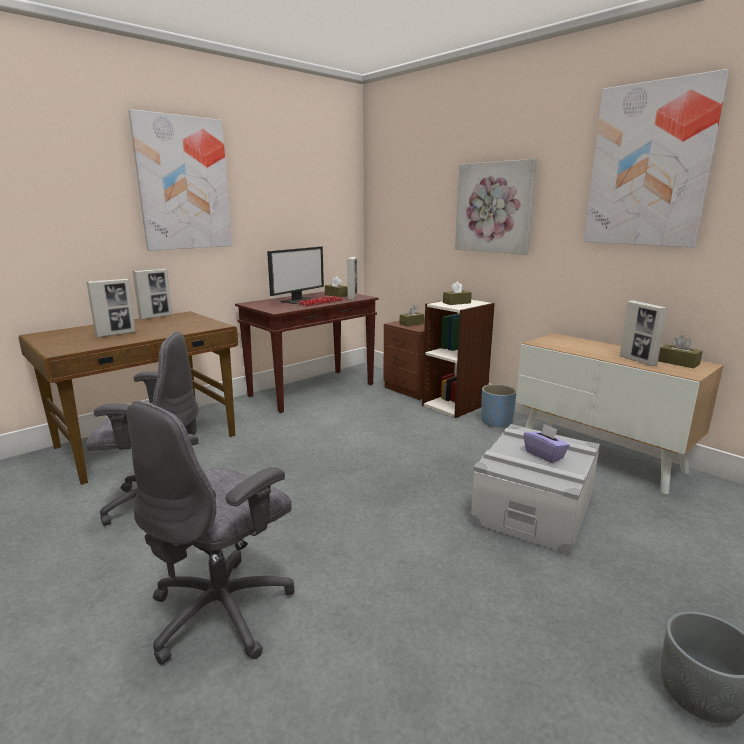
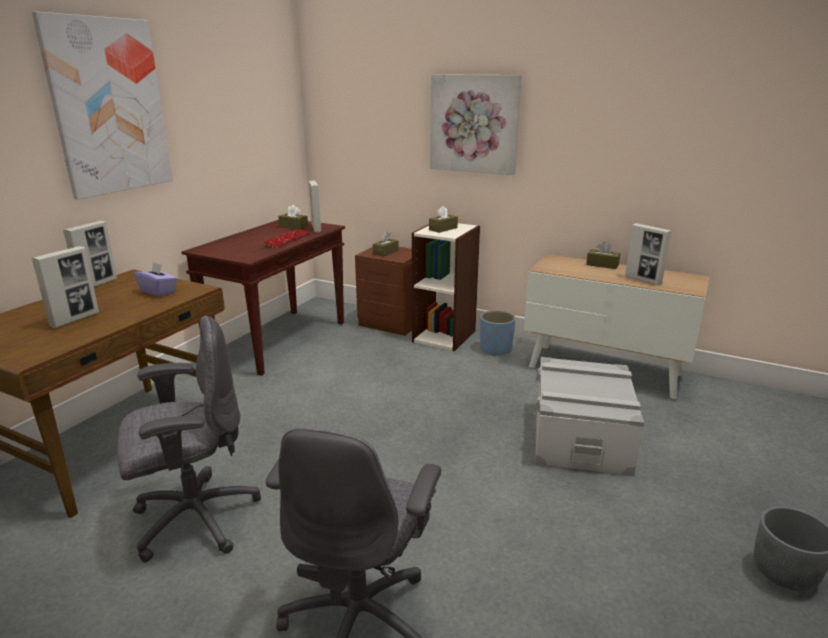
camera: 20 degrees left, 5 degrees up
monitor [267,246,324,304] -> none
purple tissue box [524,424,570,463] -> purple tissue box moved to [134,262,177,297]
picture [584,69,729,248] -> none
brown tissue box [658,335,703,368] -> brown tissue box moved to [586,241,620,269]

